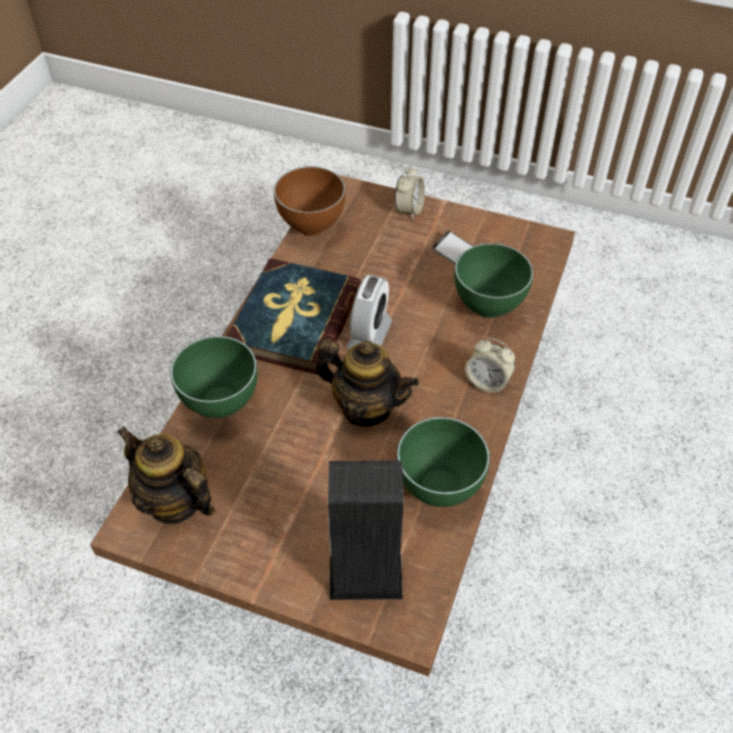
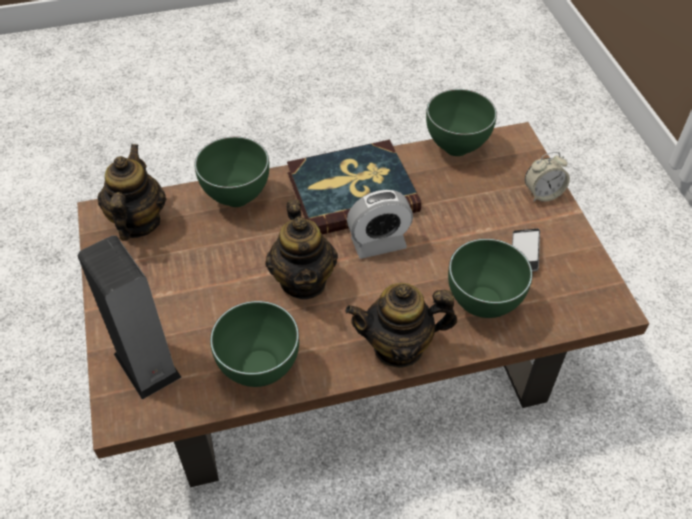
camera: 55 degrees right, 0 degrees up
brown bowl [274,166,346,236] -> green bowl [426,89,497,156]
alarm clock [465,338,515,394] -> teapot [345,283,457,368]

